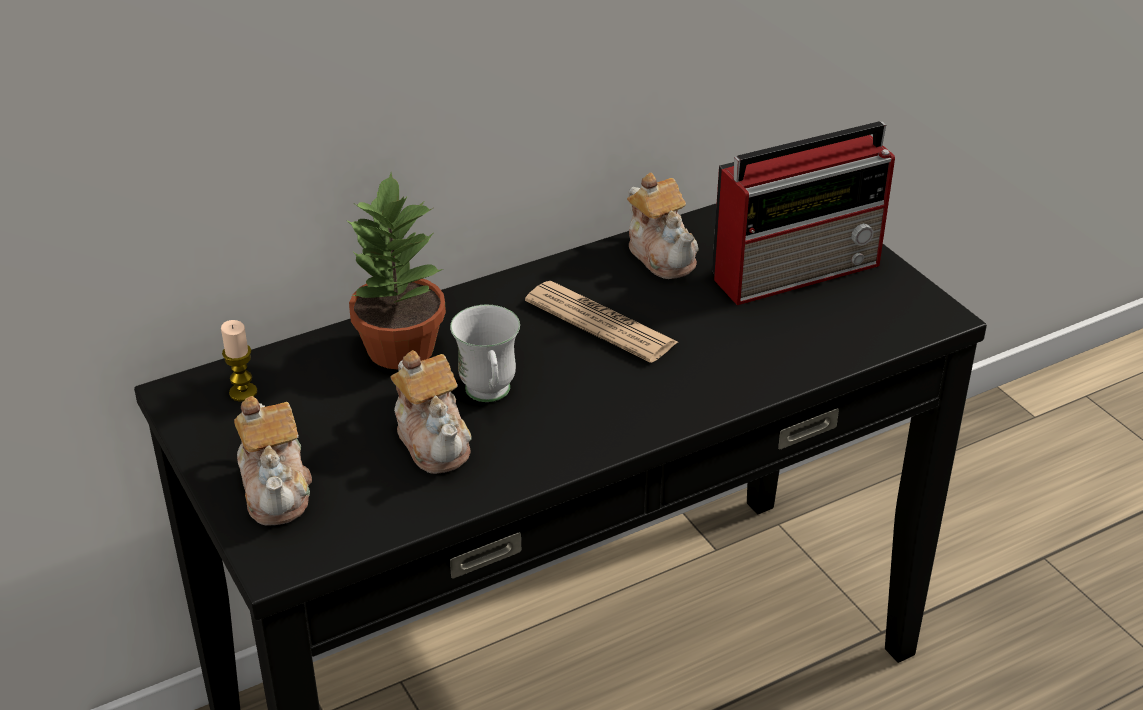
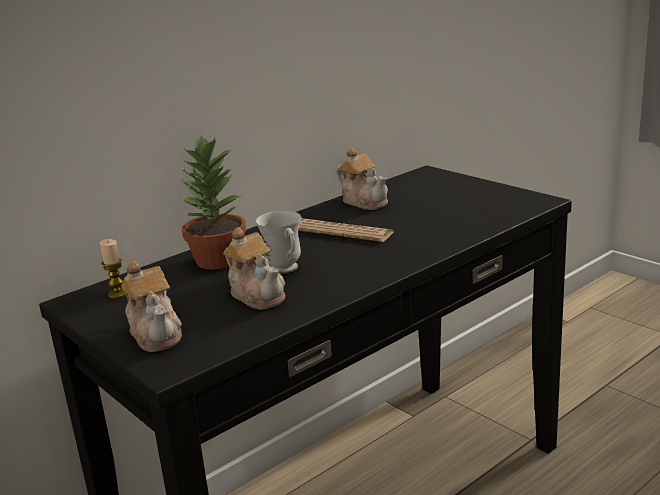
camera: 10 degrees left, 15 degrees down
radio [712,121,895,305] -> none

